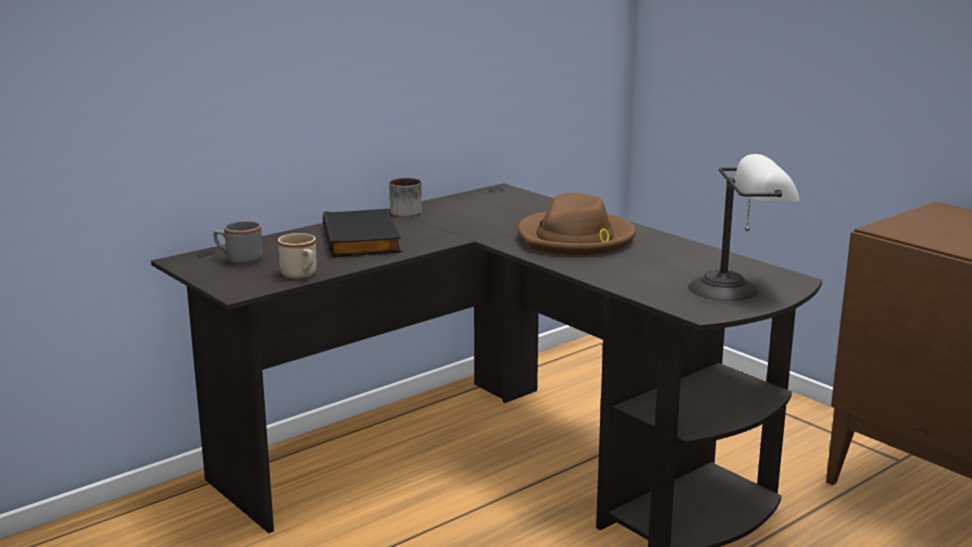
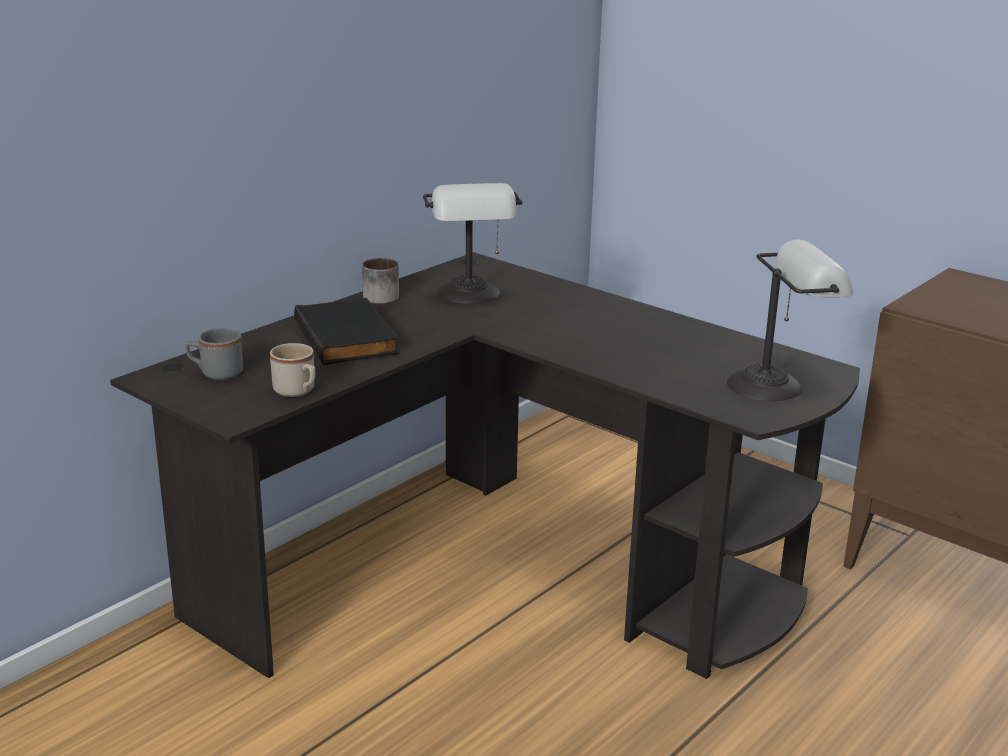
camera: 10 degrees left, 5 degrees up
brown hat [518,193,636,255] -> none
none -> table lamp [423,183,522,304]

